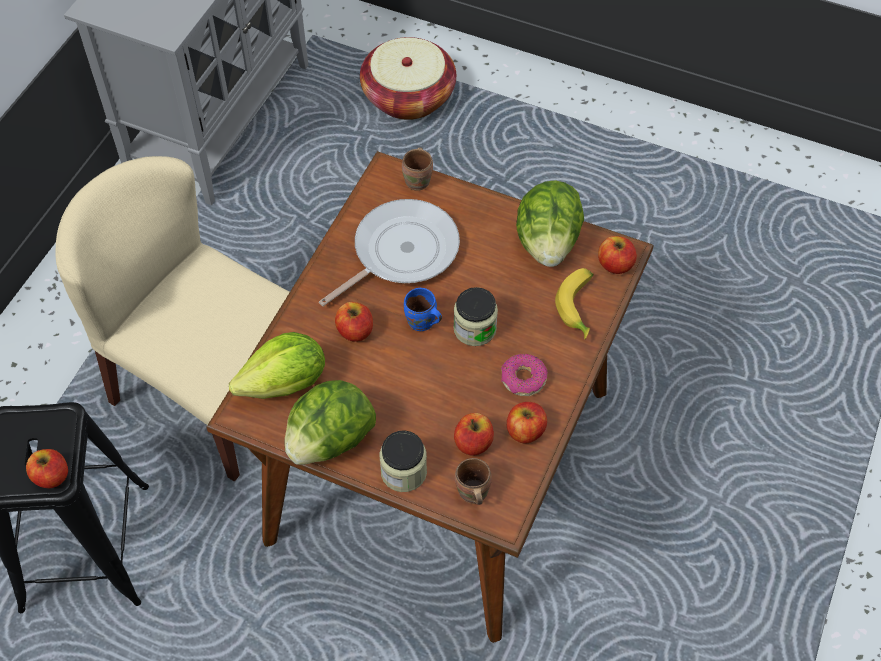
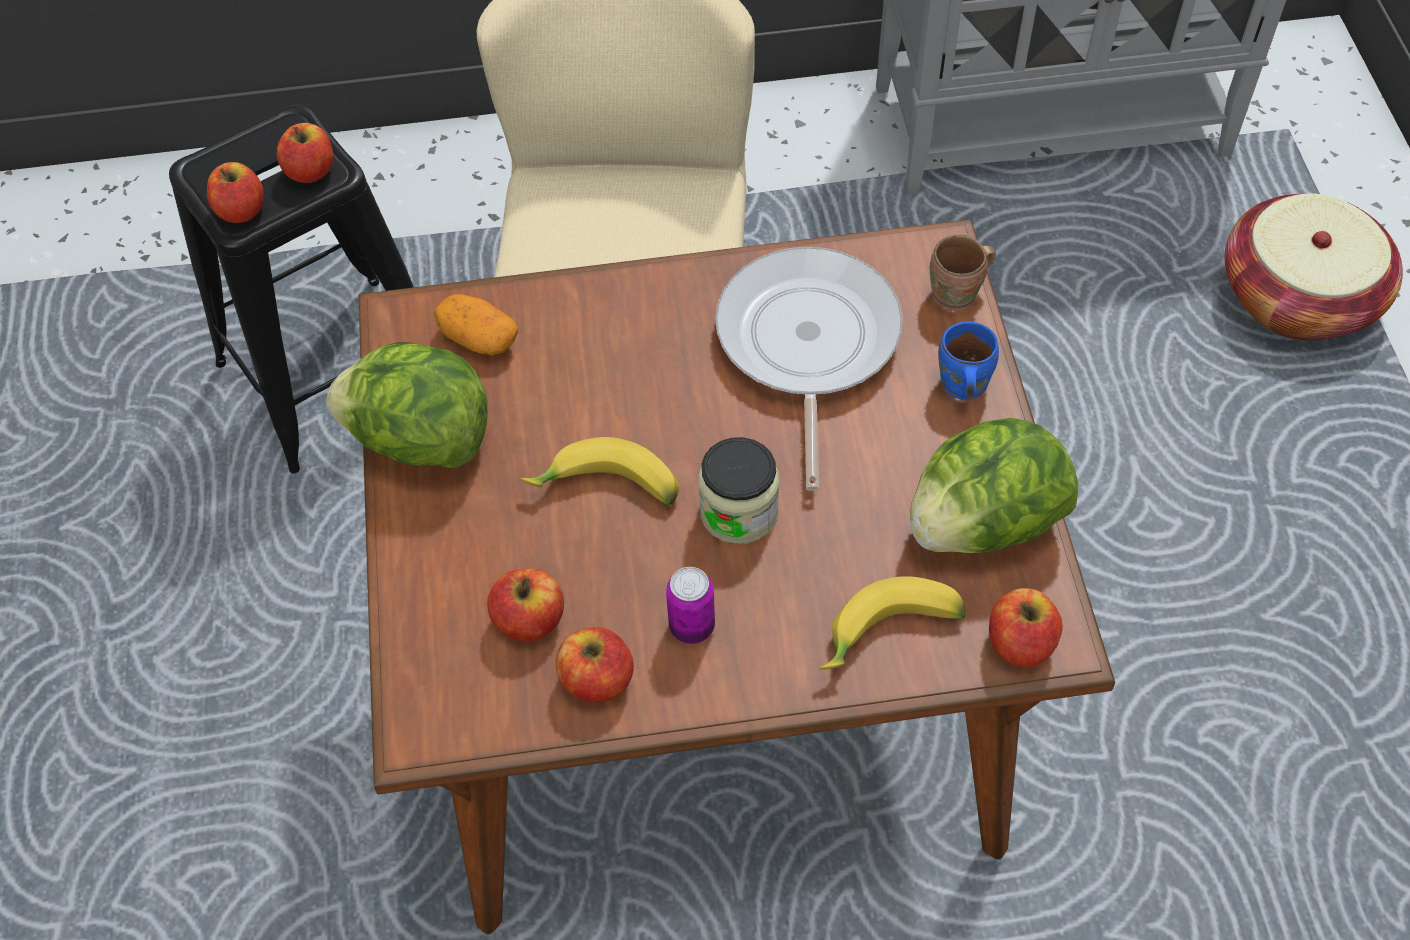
camera: 60 degrees right, 0 degrees up
lettuce [229,332,325,399] -> potato [434,294,518,355]
frying pan [319,199,460,306] -> frying pan turned 105 degrees counterclockwise [715,247,903,491]
apple [335,302,373,342] -> apple moved to [277,123,333,183]
jar [379,430,427,492] -> none
blue mug [404,288,442,331] -> blue mug moved to [938,321,999,400]
brown mug [455,458,492,505] -> none
donut [501,354,548,396] -> can [666,567,715,644]
none -> banana [520,437,679,506]

